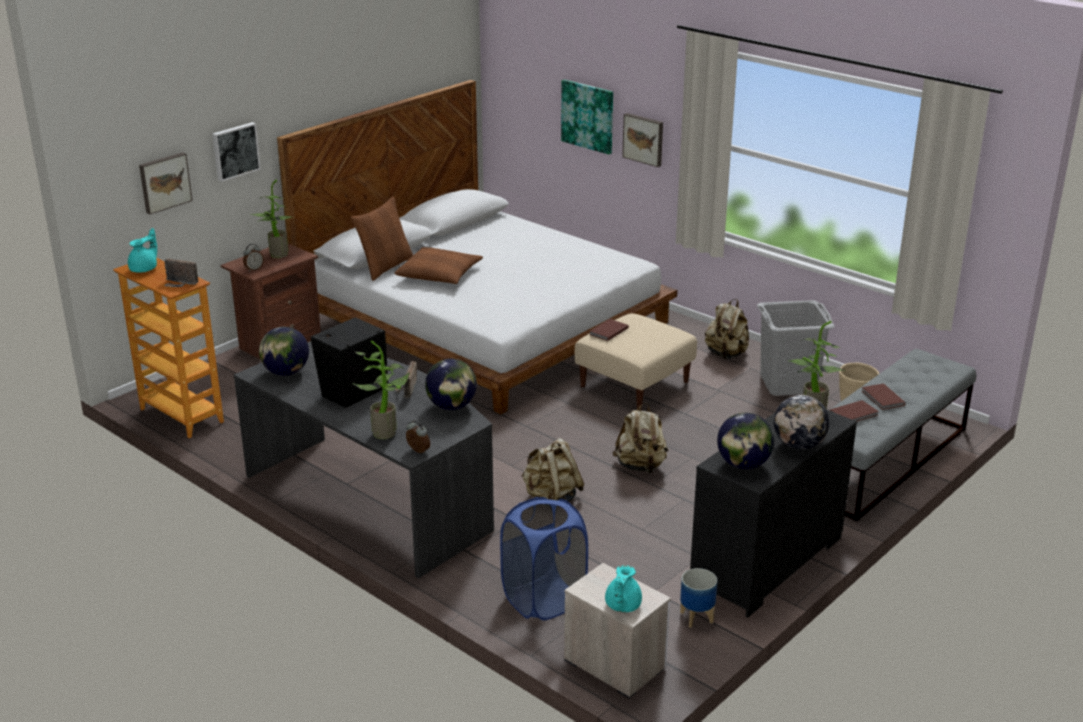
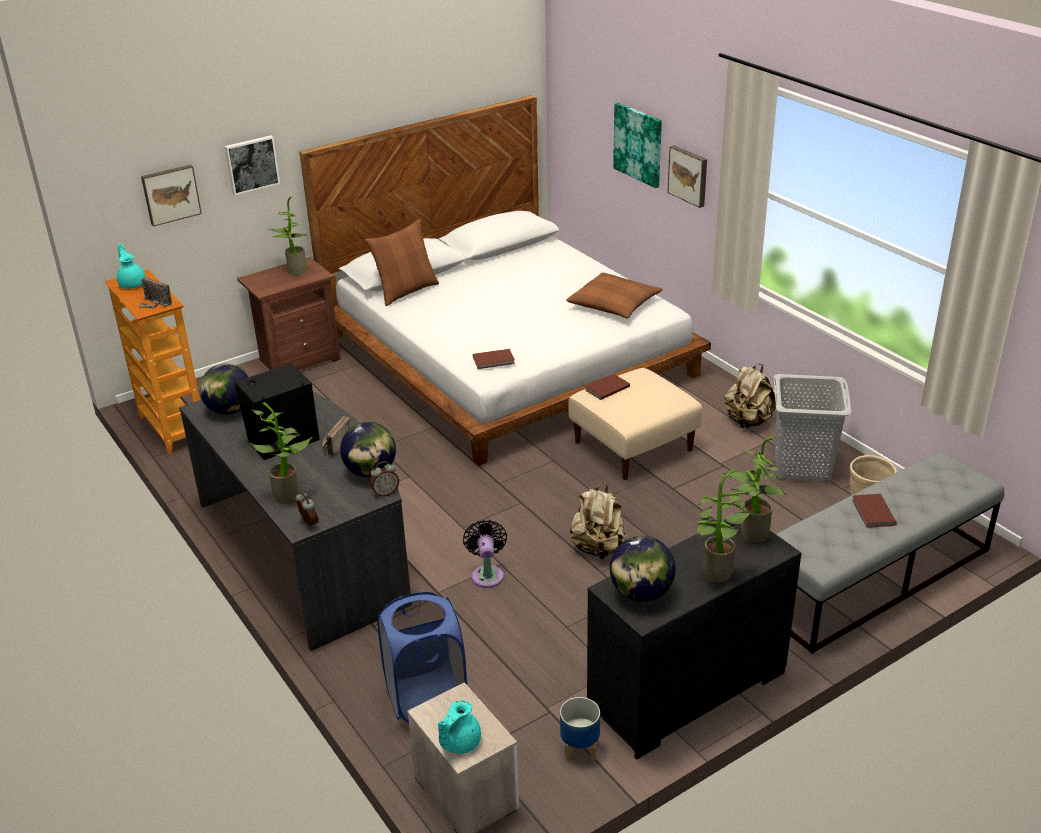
camera: 15 degrees right, 5 degrees up
turquoise teapot [128,228,157,273] -> turquoise teapot turned 75 degrees counterclockwise [117,243,146,289]
alarm clock [243,244,264,272] -> alarm clock moved to [370,461,399,497]
brown pillow [395,247,483,284] -> brown pillow moved to [566,273,663,319]
beige backpack [521,438,584,502] -> black fan [463,520,507,588]
globe [774,395,829,450] -> potted plant [697,469,761,582]
brown book [829,400,879,422] -> brown book moved to [473,349,515,369]

